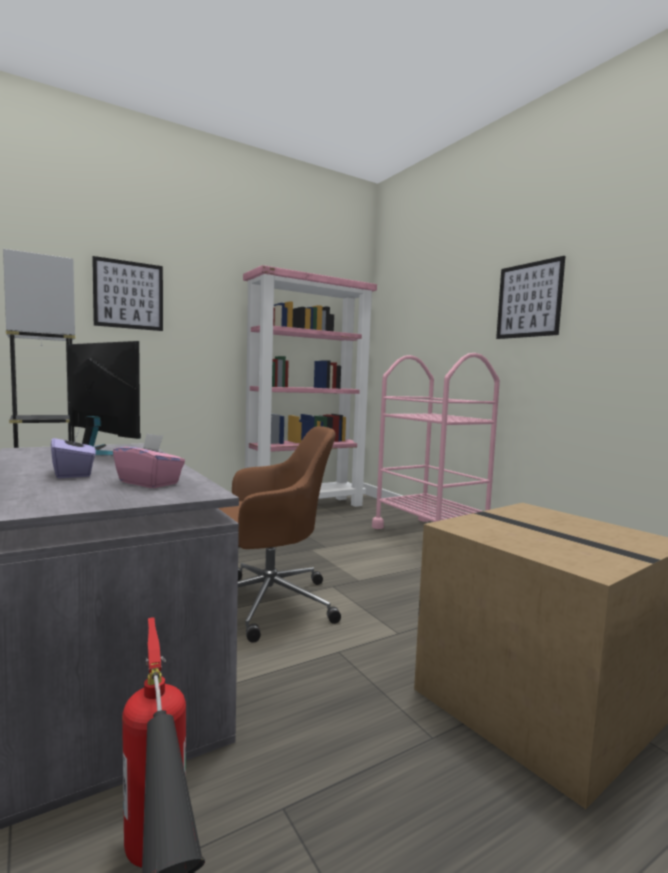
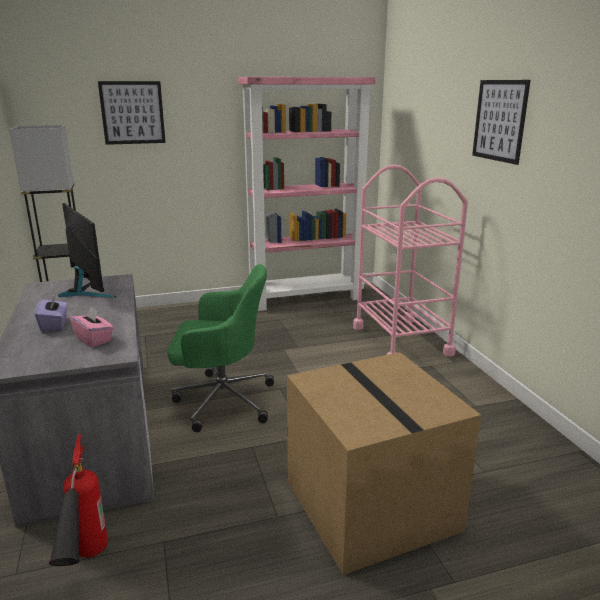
camera: 15 degrees right, 15 degrees up
brown office chair [218,426,341,643] -> green office chair [167,264,274,432]

